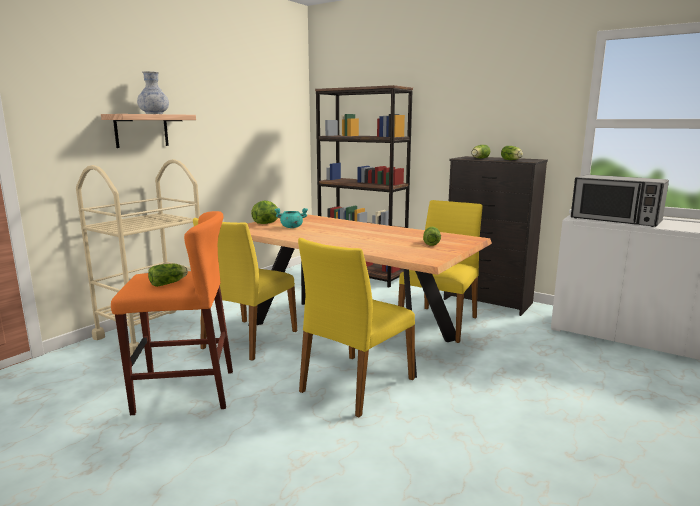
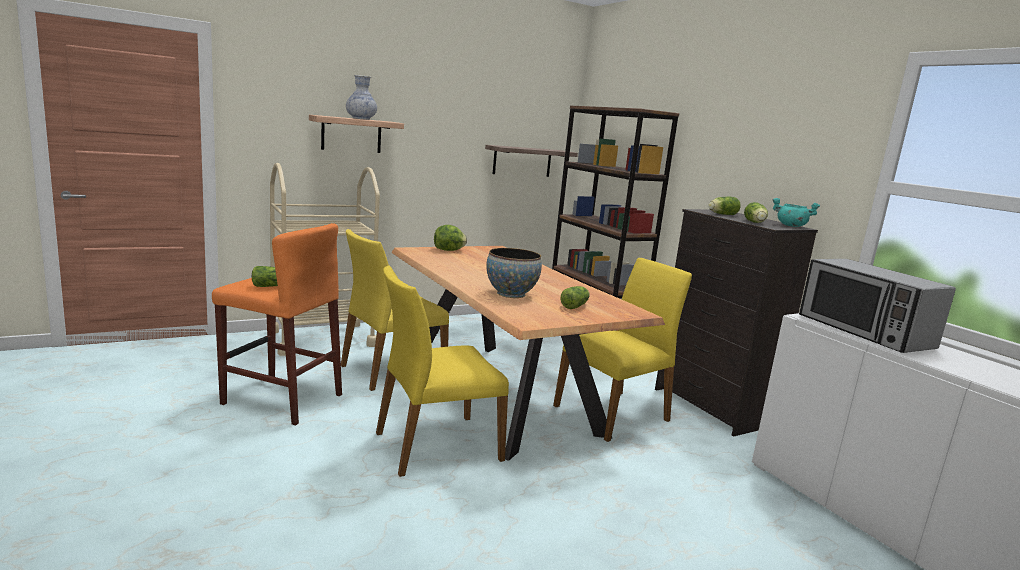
camera: 25 degrees right, 0 degrees up
turquoise cooking pot [274,208,308,228] -> turquoise cooking pot moved to [772,198,820,227]
none -> shelf [485,145,578,177]
none -> bowl [486,248,542,298]

